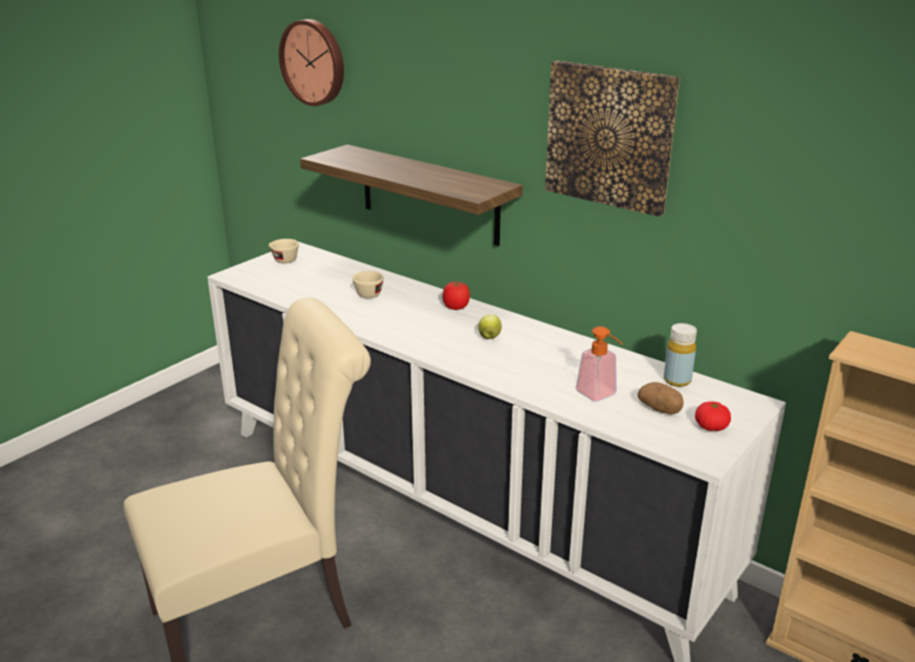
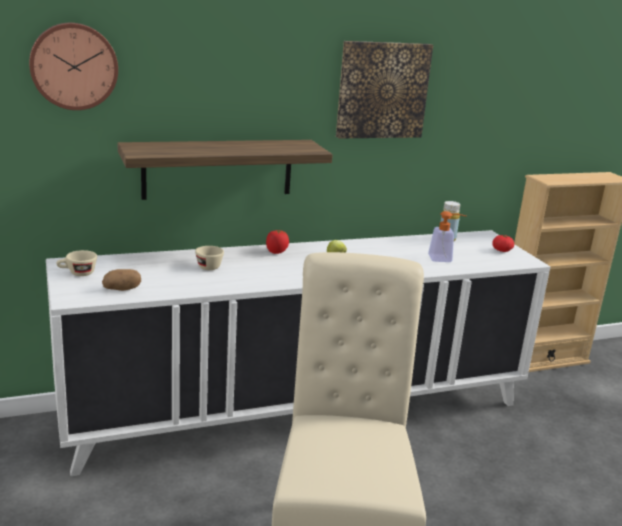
camera: 60 degrees left, 5 degrees down
potato [638,382,683,414] -> potato moved to [102,269,141,291]

